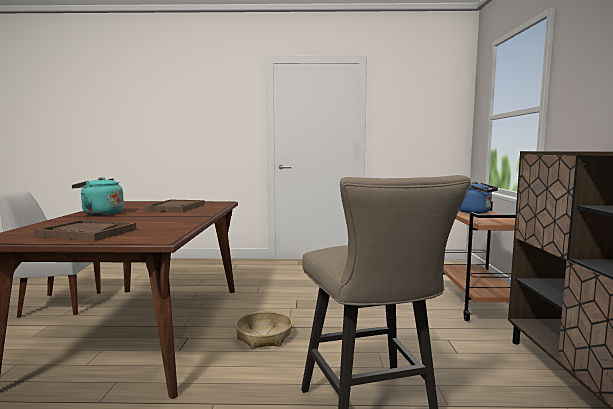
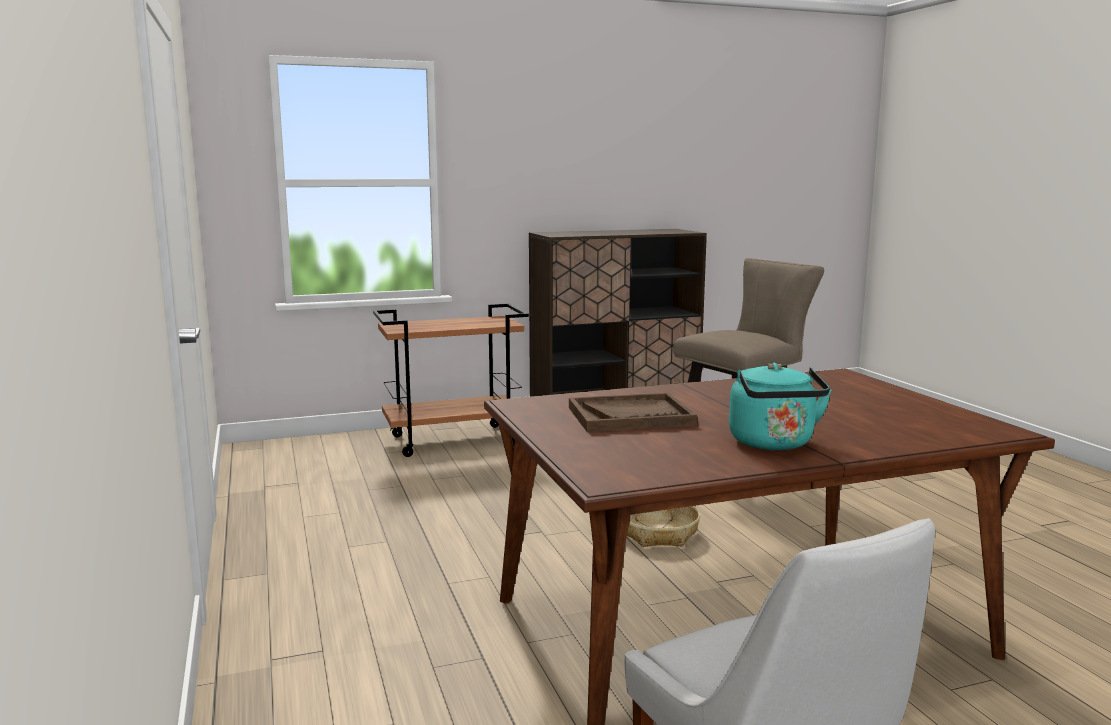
camera: 110 degrees left, 5 degrees up
brown tray [34,220,136,241] -> none
blue kettle [459,182,498,214] -> none

